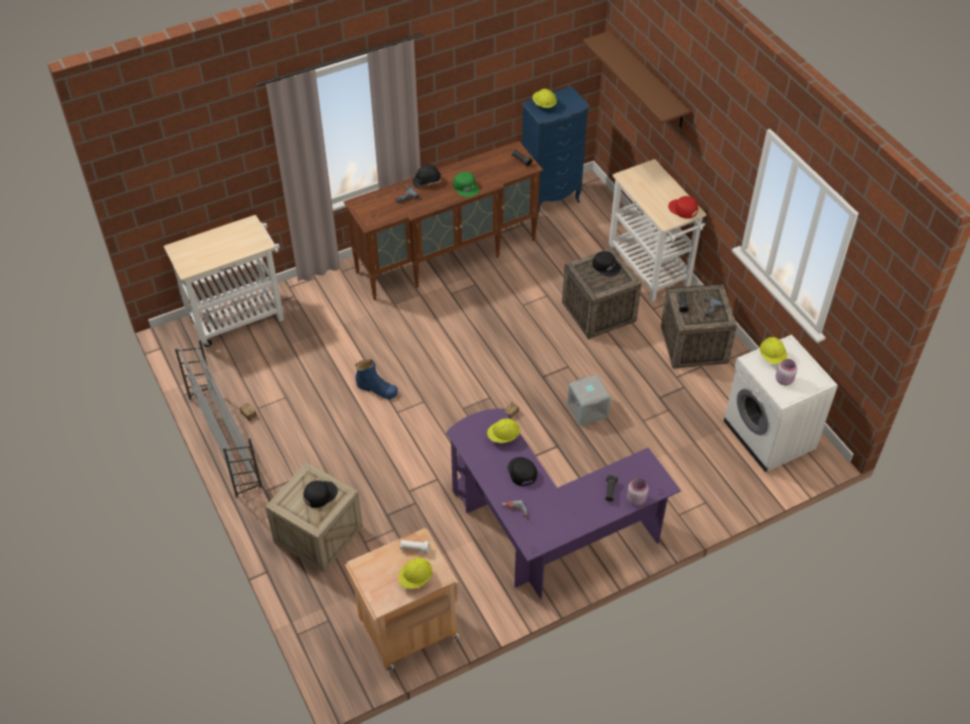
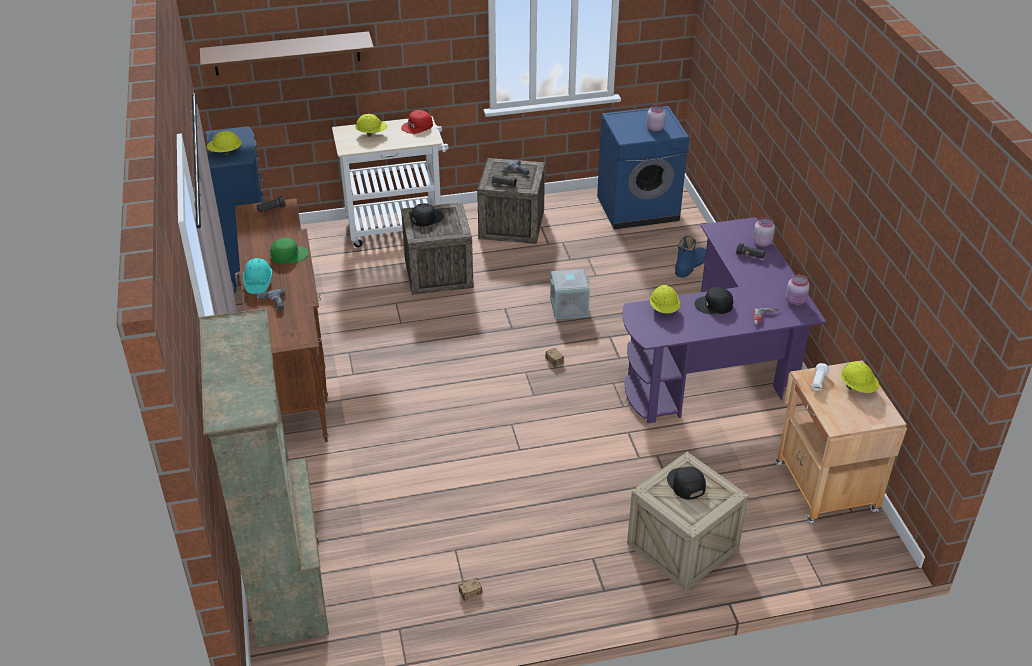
camera: 75 degrees left, 10 degrees down
white cart [164,215,284,347] -> green bookcase [199,308,329,648]
grey shoe rack [175,338,262,498] -> none
blue boot [355,359,398,399] -> blue boot moved to [675,236,706,278]
black hard hat [413,164,441,188] -> turquoise hard hat [243,258,272,294]
white washing machine [724,335,838,472] -> blue washing machine [597,106,689,229]
yellow hard hat [760,337,787,364] -> yellow hard hat moved to [355,114,387,137]
none -> pink jar [786,275,810,306]

